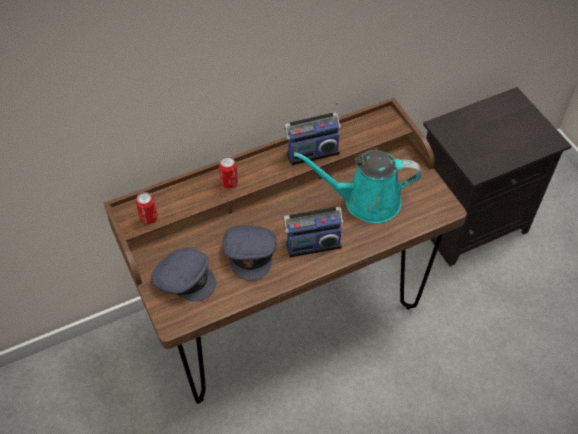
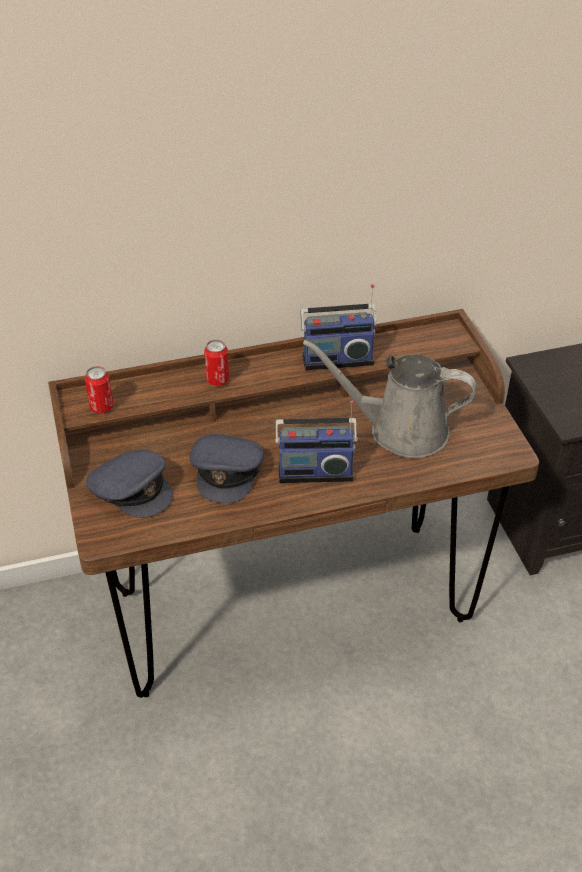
camera: 10 degrees right, 10 degrees down
turquoise watering can [294,151,421,224] -> grey watering can [303,340,477,458]

